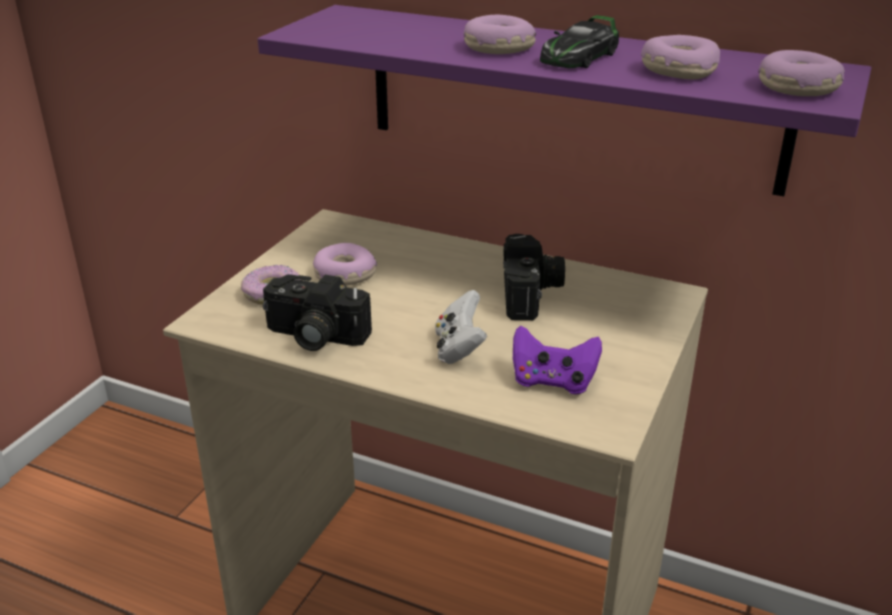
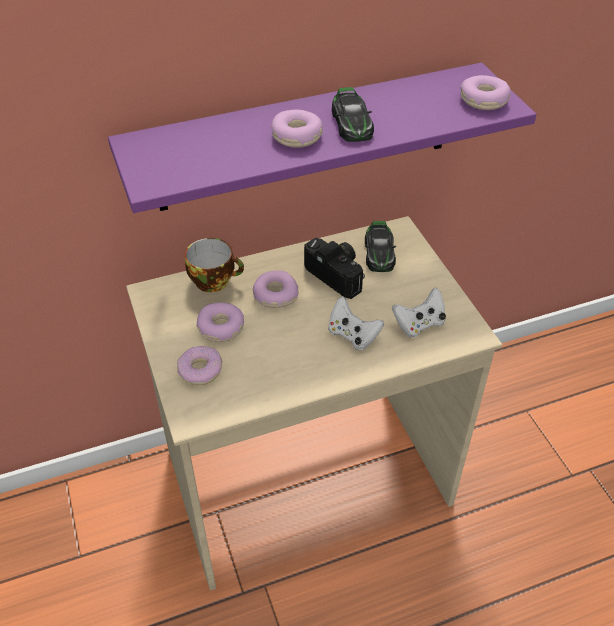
camera: 45 degrees left, 15 degrees up
camera [263,275,372,351] -> none
purple game controller [513,325,602,395] -> white game controller [392,288,446,338]
donut [641,35,720,80] -> donut moved to [253,270,298,308]
none -> cup [185,238,244,292]
none -> toy car [365,221,396,272]

